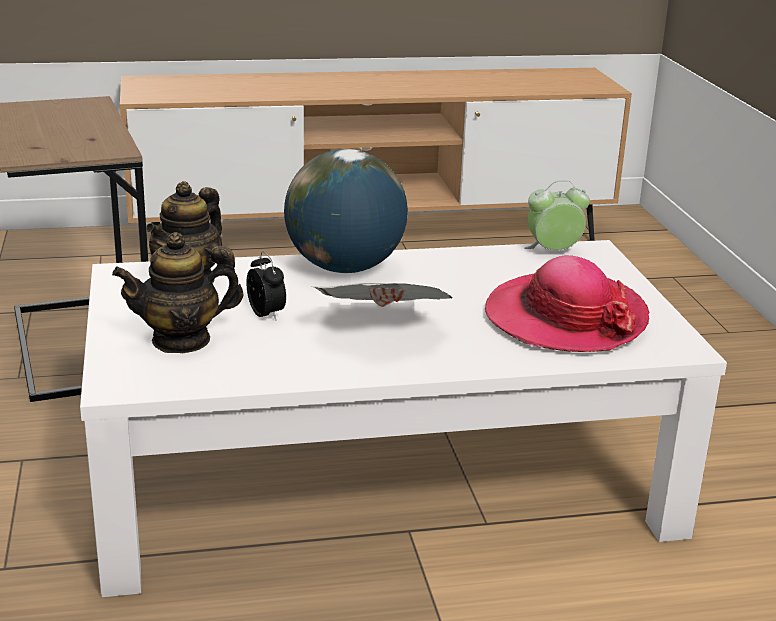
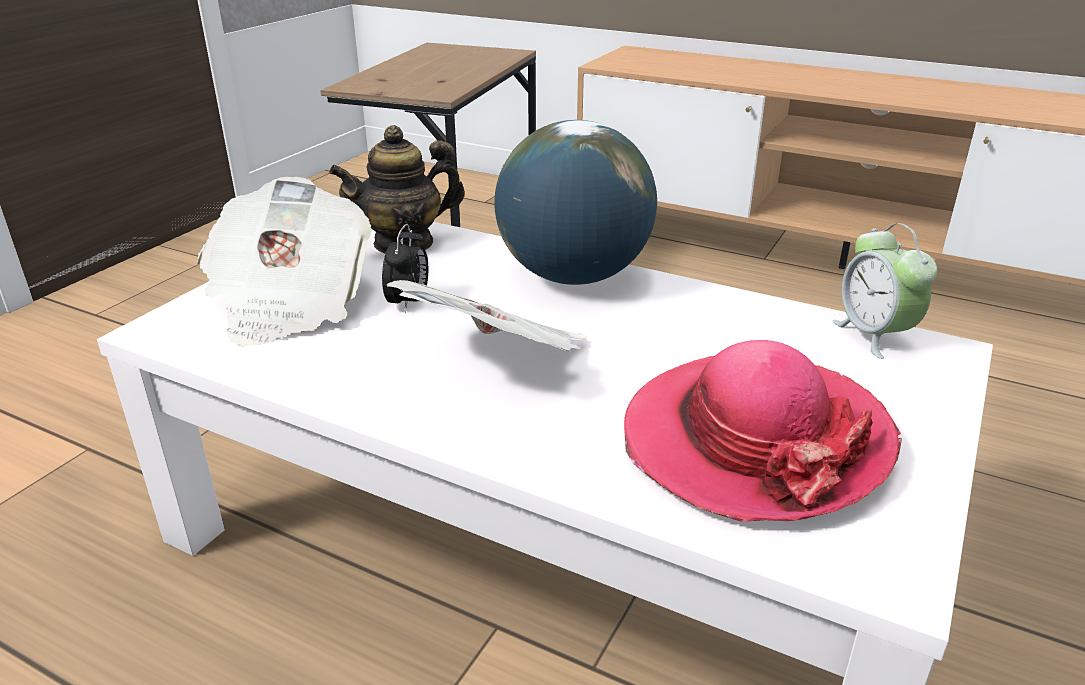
camera: 40 degrees right, 5 degrees up
teapot [112,232,243,353] -> newspaper [198,177,372,346]
alarm clock [524,180,590,251] -> alarm clock turned 135 degrees counterclockwise [833,223,937,359]

